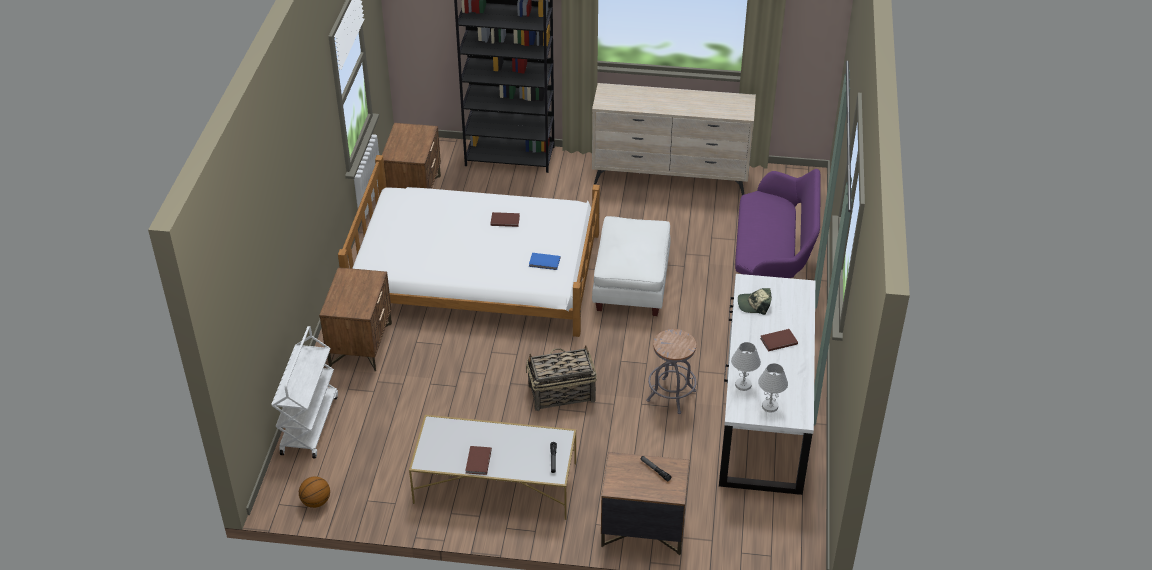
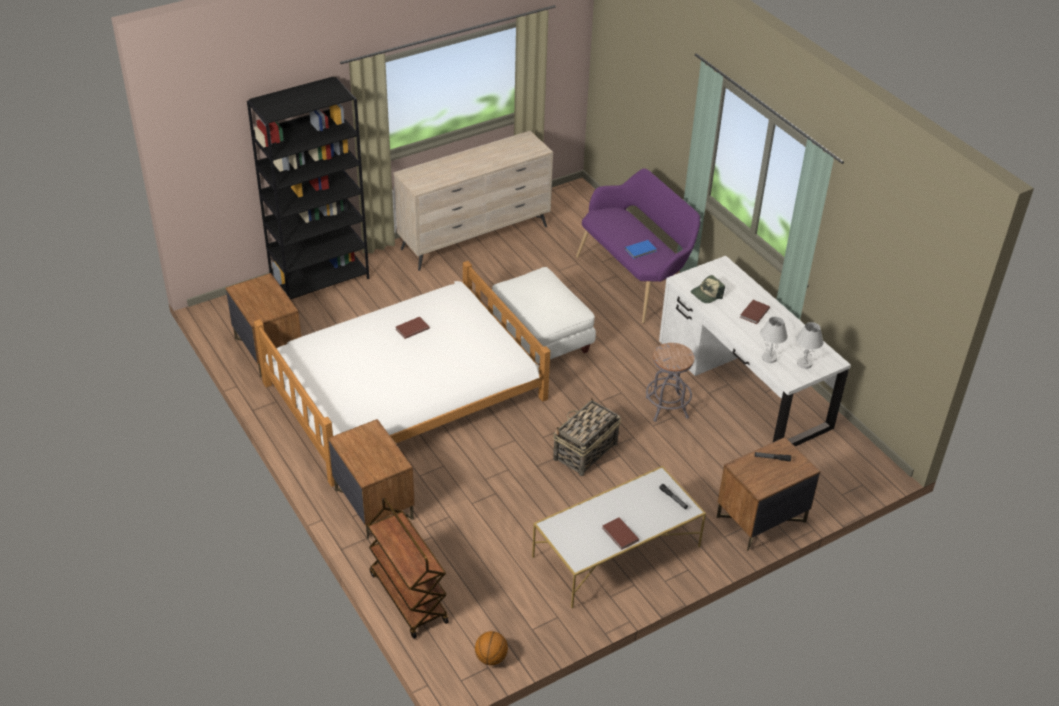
camera: 40 degrees left, 0 degrees up
white cart [271,326,338,459] -> brown cart [367,498,449,639]
blue book [529,253,561,270] -> blue book moved to [625,240,657,259]

